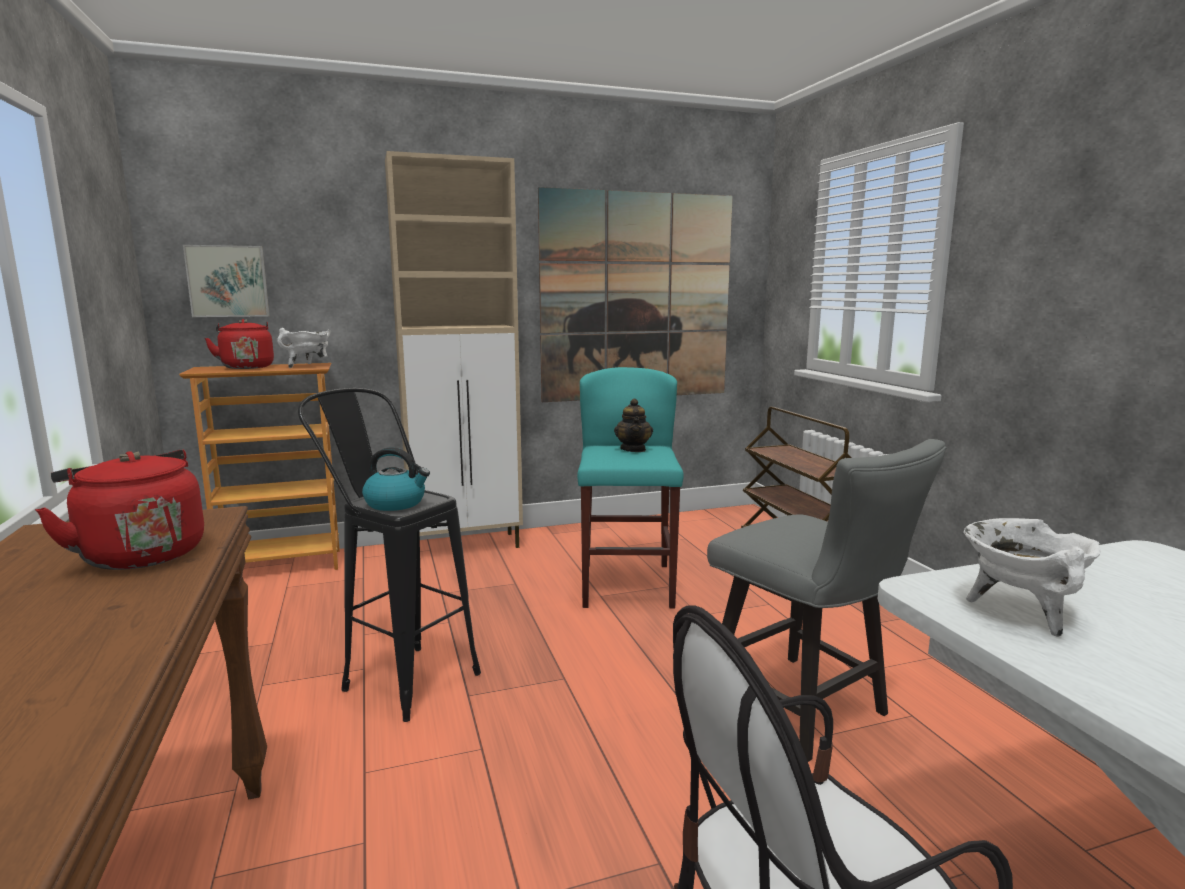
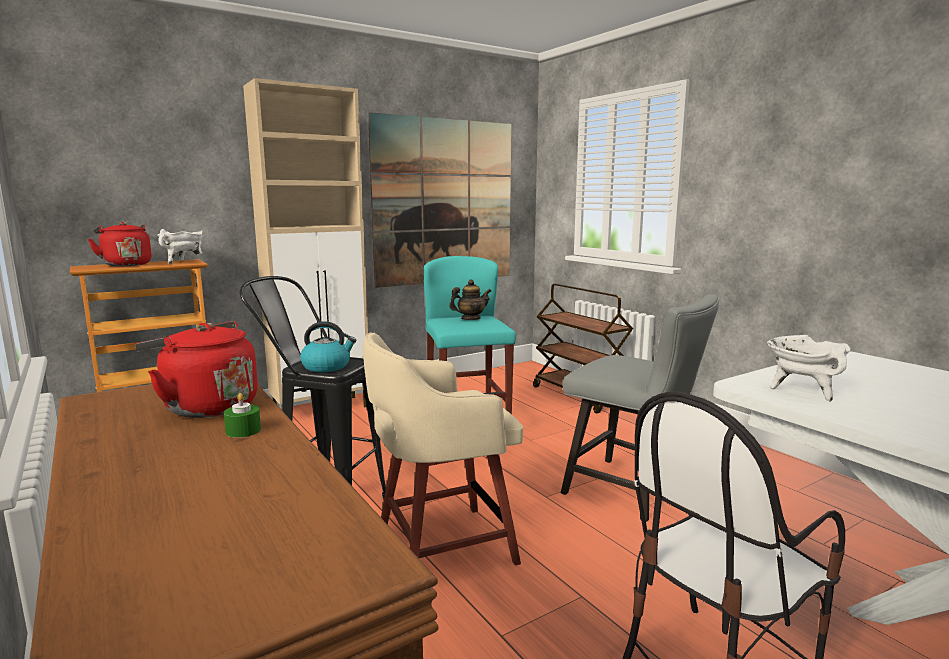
camera: 15 degrees left, 0 degrees up
picture [183,245,270,317] -> none
teapot [614,398,653,452] -> teapot turned 90 degrees counterclockwise [449,279,491,320]
none -> green candle [224,393,261,438]
none -> beige stool [363,333,523,566]

